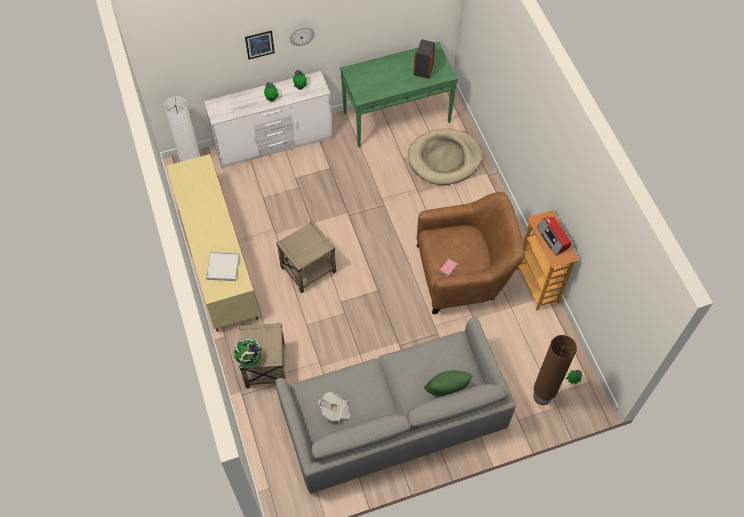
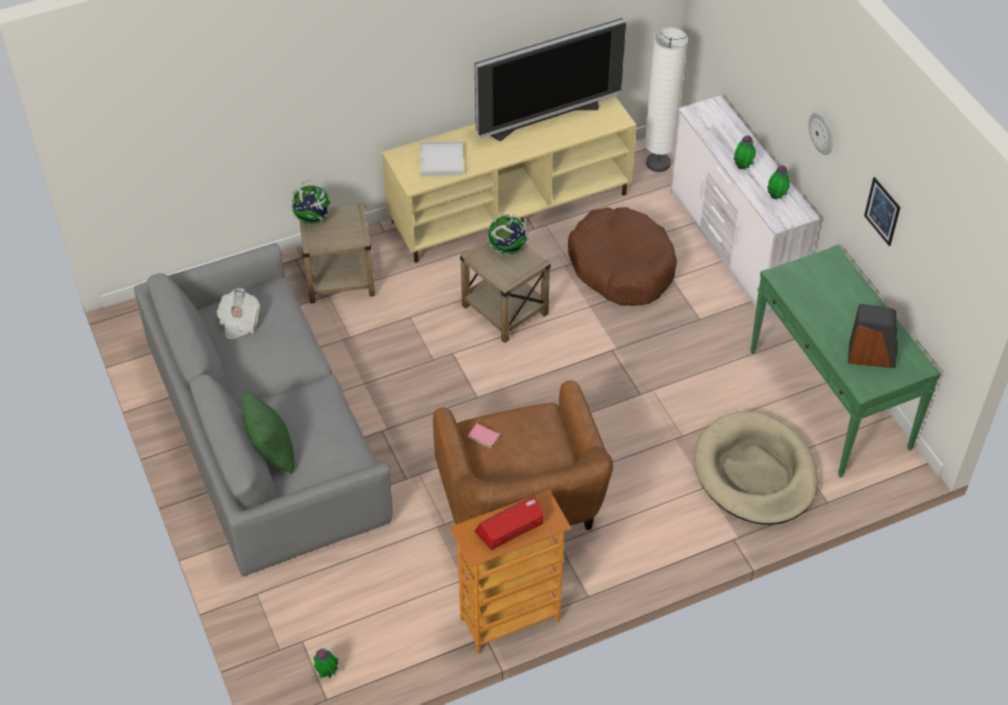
camera: 85 degrees right, 10 degrees down
picture [245,30,275,60] -> picture moved to [864,177,901,246]
brown floor lamp [533,335,577,405] -> none
none -> television [475,18,626,141]
none -> globe [487,213,529,255]
none -> brown dog bed [568,207,677,306]

